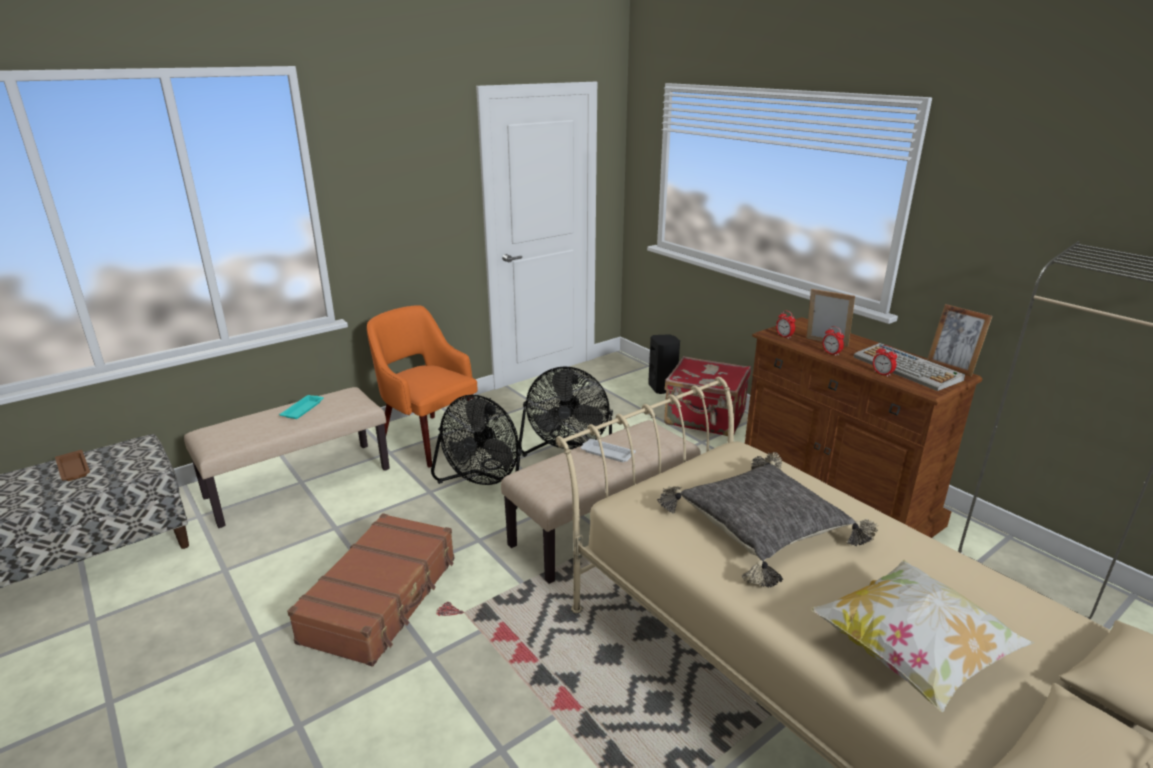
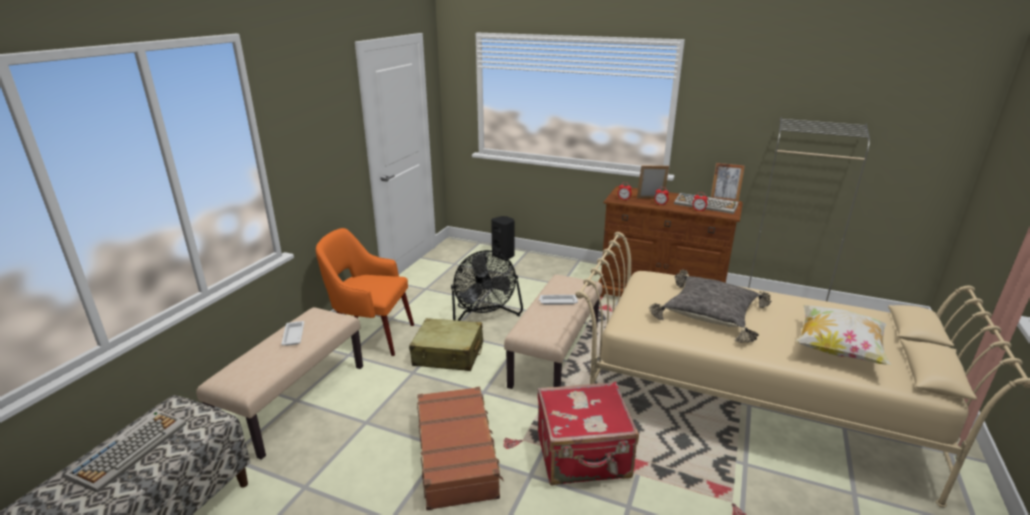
camera: 30 degrees left, 0 degrees up
brown tray [55,450,90,481] -> keyboard [64,409,186,492]
turquoise tray [279,395,324,419] -> white tray [281,321,304,346]
black fan [431,395,523,509] -> beige suitcase [409,318,483,371]
red suitcase [664,356,751,436] -> red suitcase moved to [538,381,639,486]

